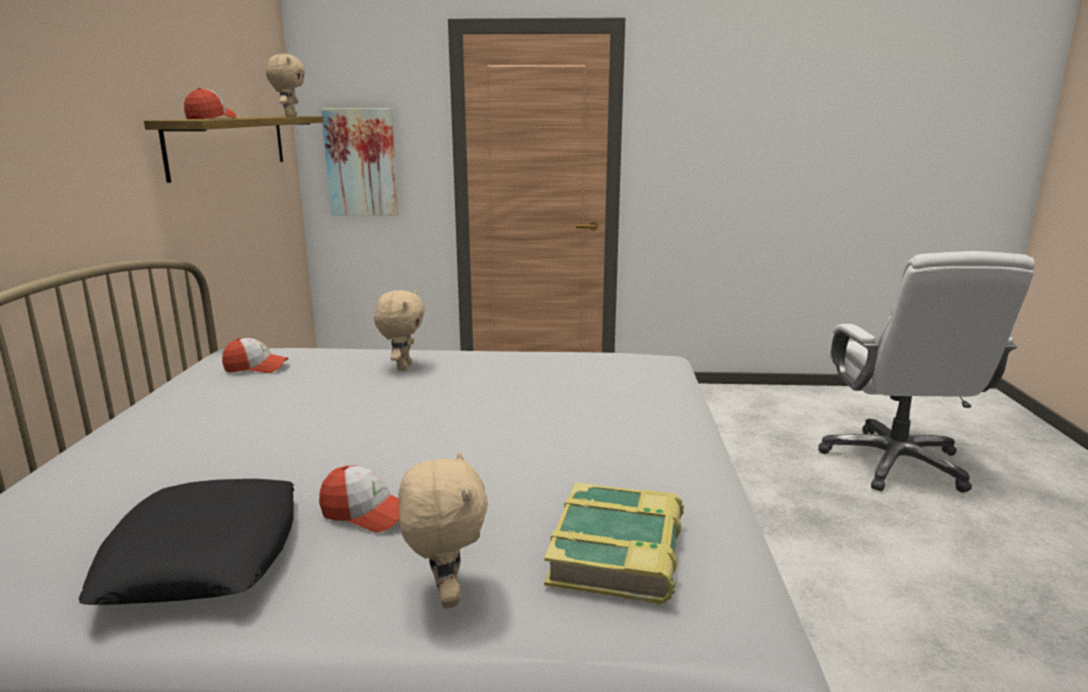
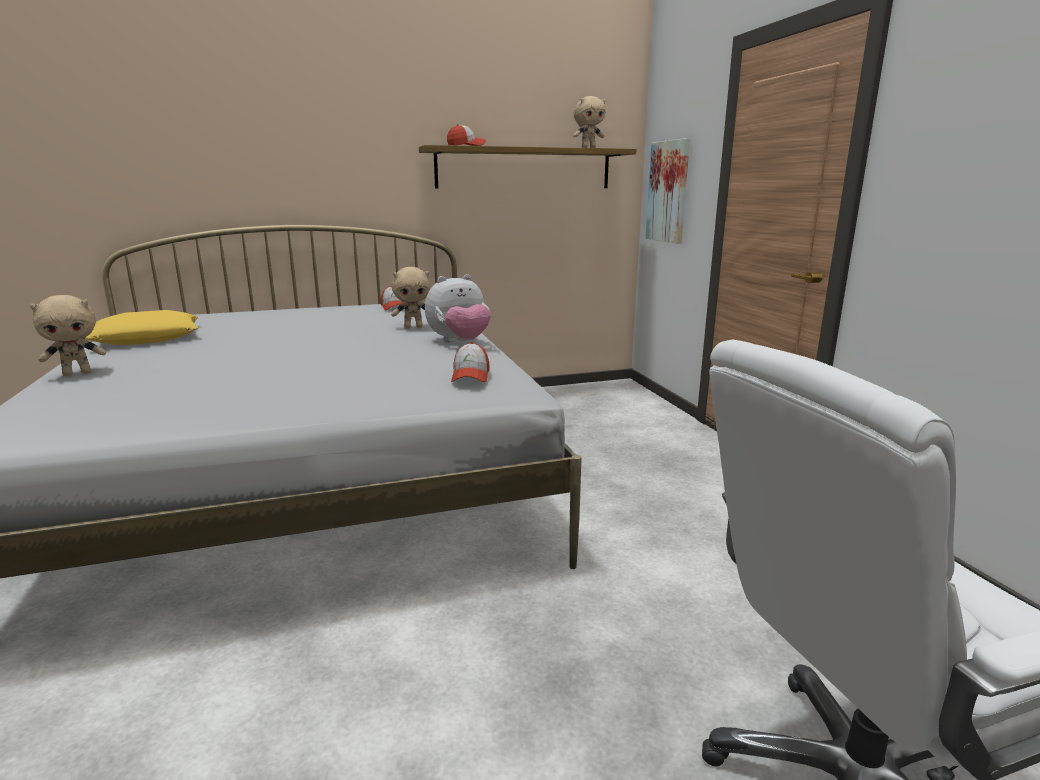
camera: 70 degrees right, 0 degrees up
black pillow [78,479,294,605] -> yellow pillow [85,310,198,345]
cap [319,466,400,533] -> cap moved to [451,342,490,382]
book [544,482,684,605] -> none
none -> plush toy [425,274,491,342]

